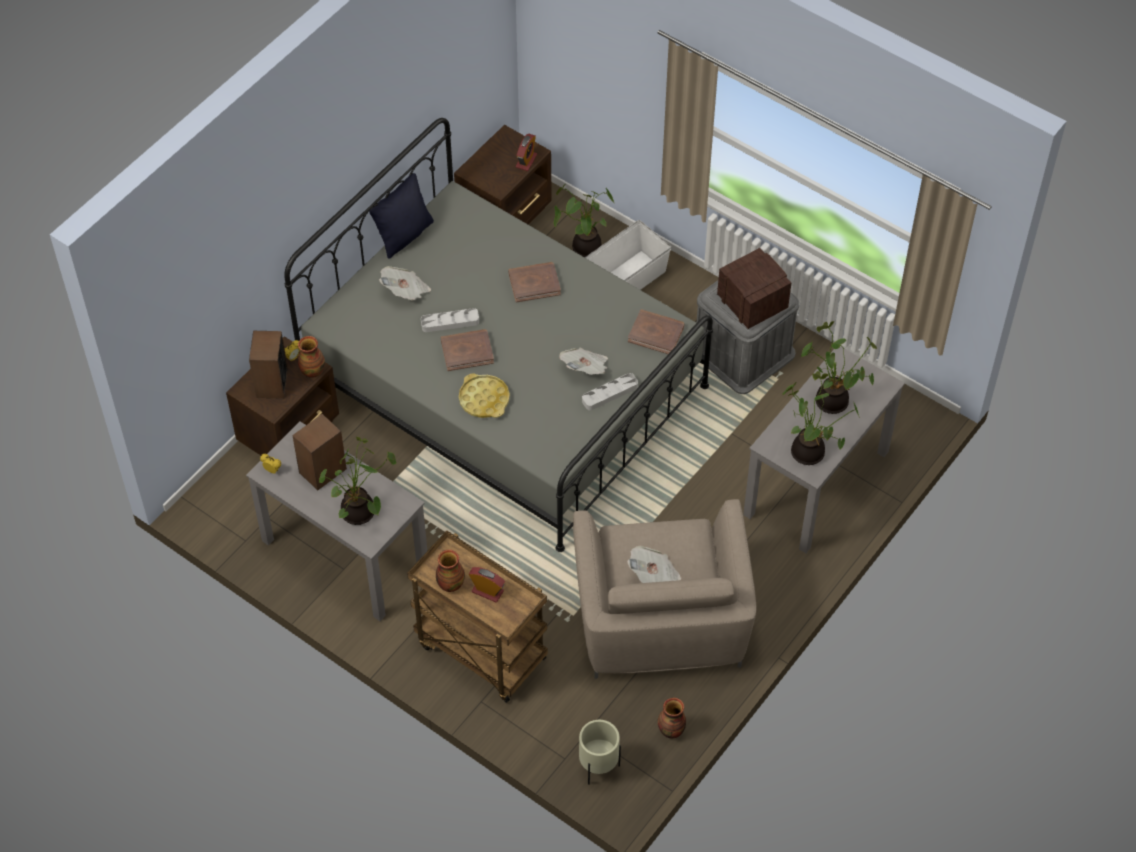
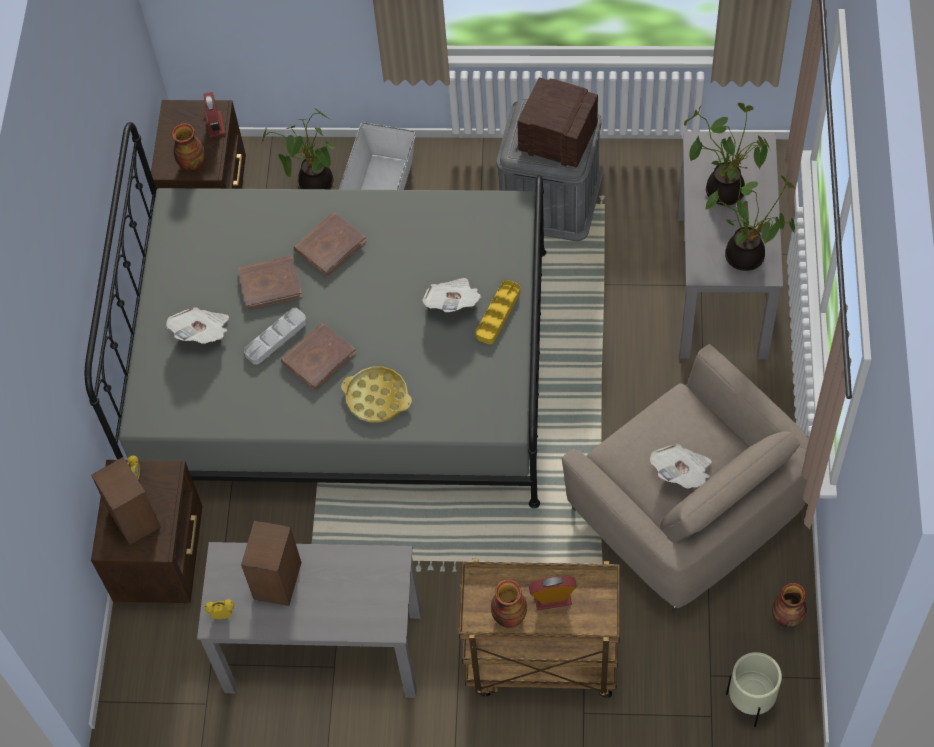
camera: 30 degrees left, 5 degrees up
vase [298,336,325,378] -> vase moved to [172,123,205,172]
potted plant [319,437,396,525] -> none
black pillow [369,173,434,259] -> none
grey tray [582,373,638,410] -> yellow tray [476,280,520,344]
brown book [628,309,684,354] -> brown book moved to [238,256,303,310]

